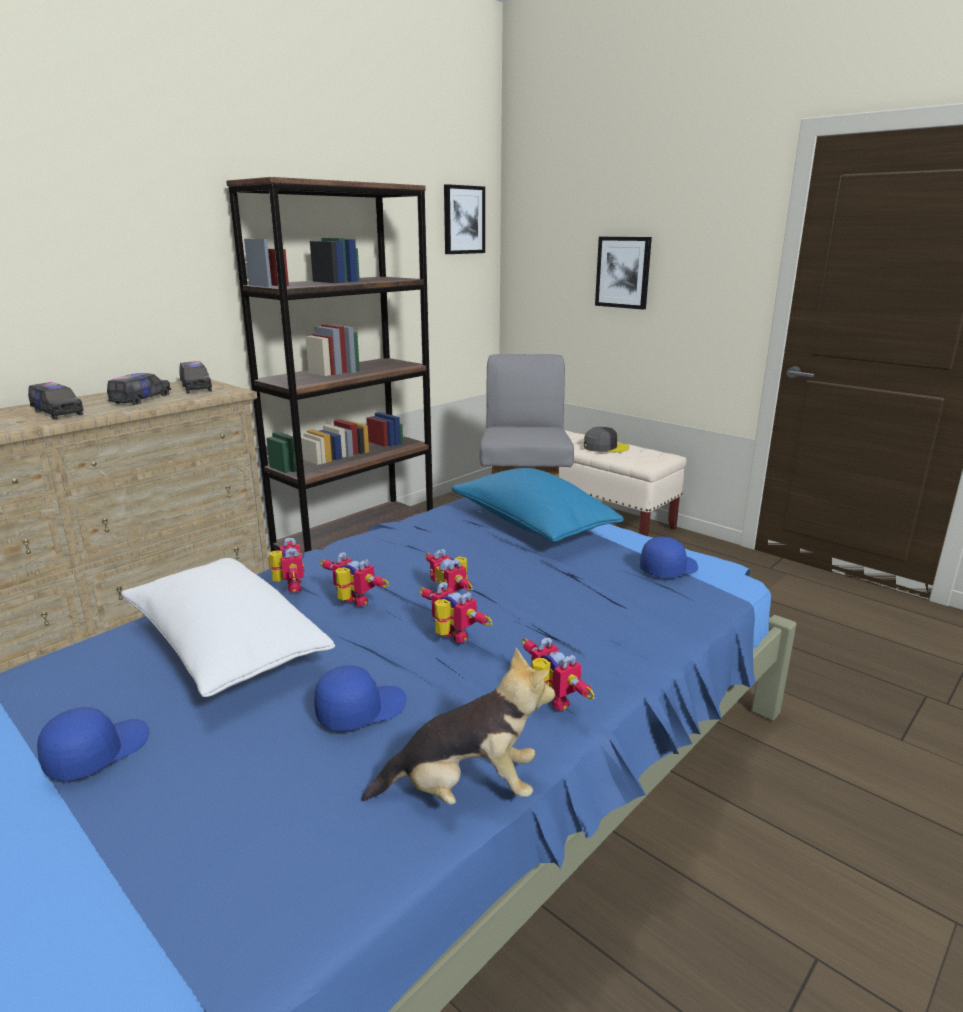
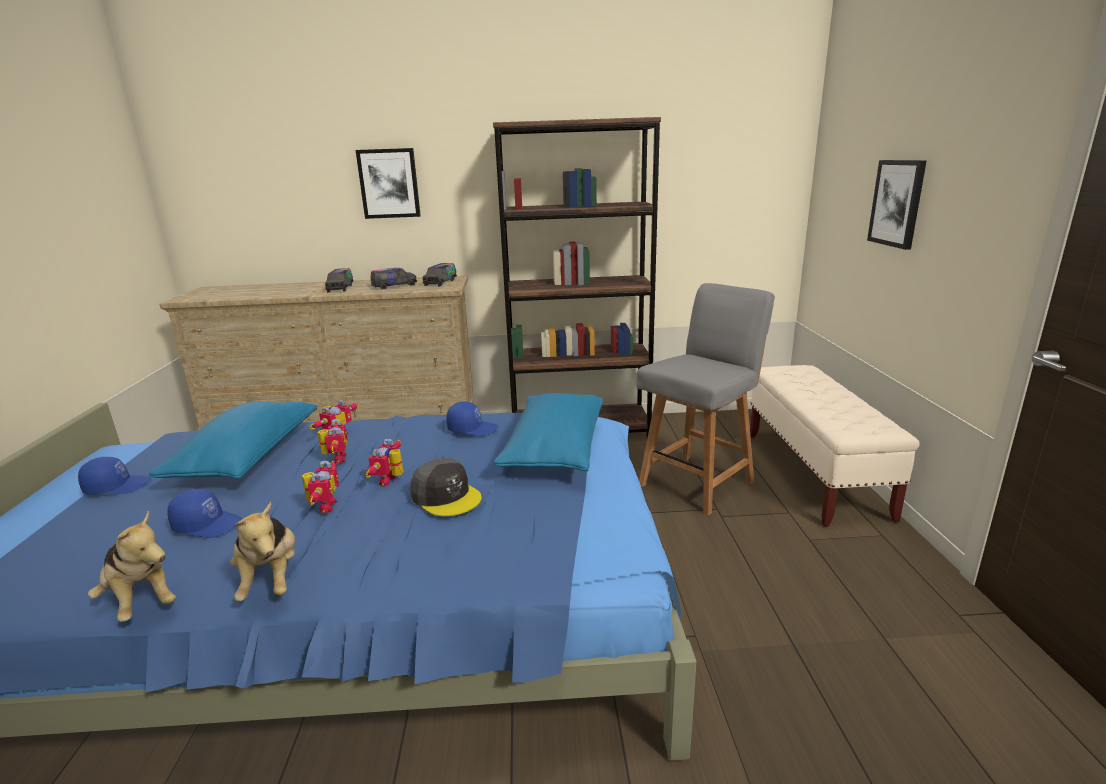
camera: 45 degrees right, 0 degrees up
white pillow [121,558,335,697] -> blue pillow [149,402,317,479]
picture [444,184,485,254] -> picture moved to [356,148,421,219]
toy robot [522,638,595,711] -> plush toy [230,502,295,601]
grey cap [584,427,629,452] -> grey cap moved to [410,458,482,516]
blue cap [640,537,698,578] -> blue cap moved to [446,402,498,436]

